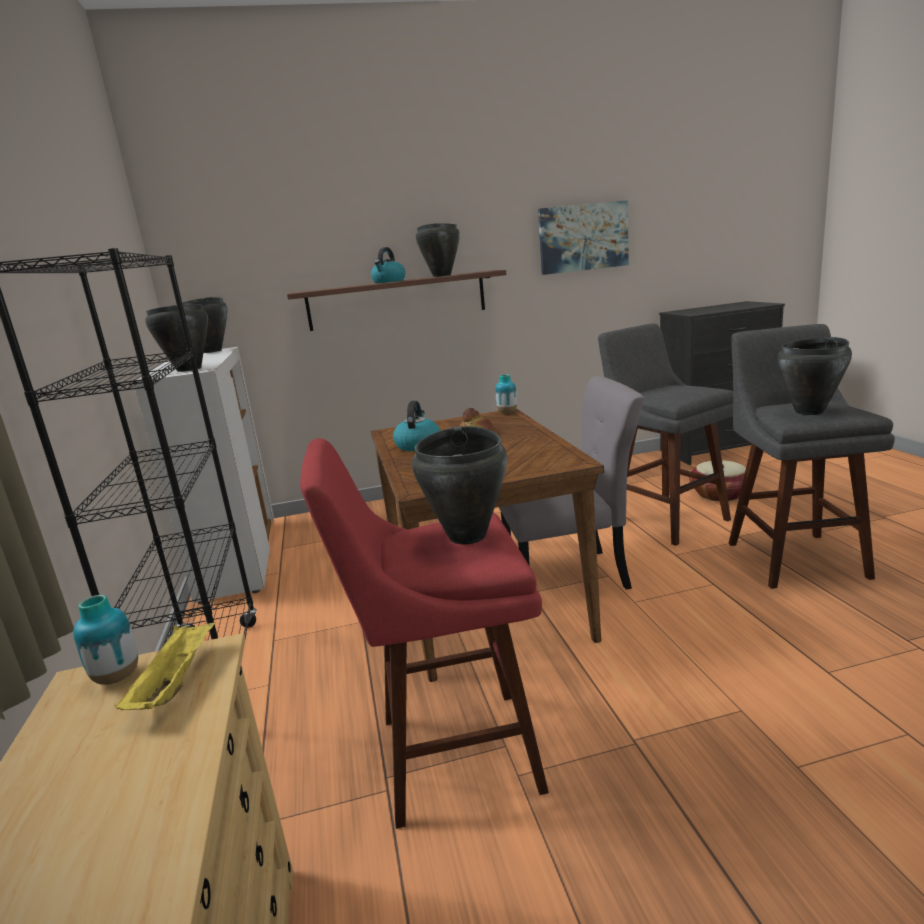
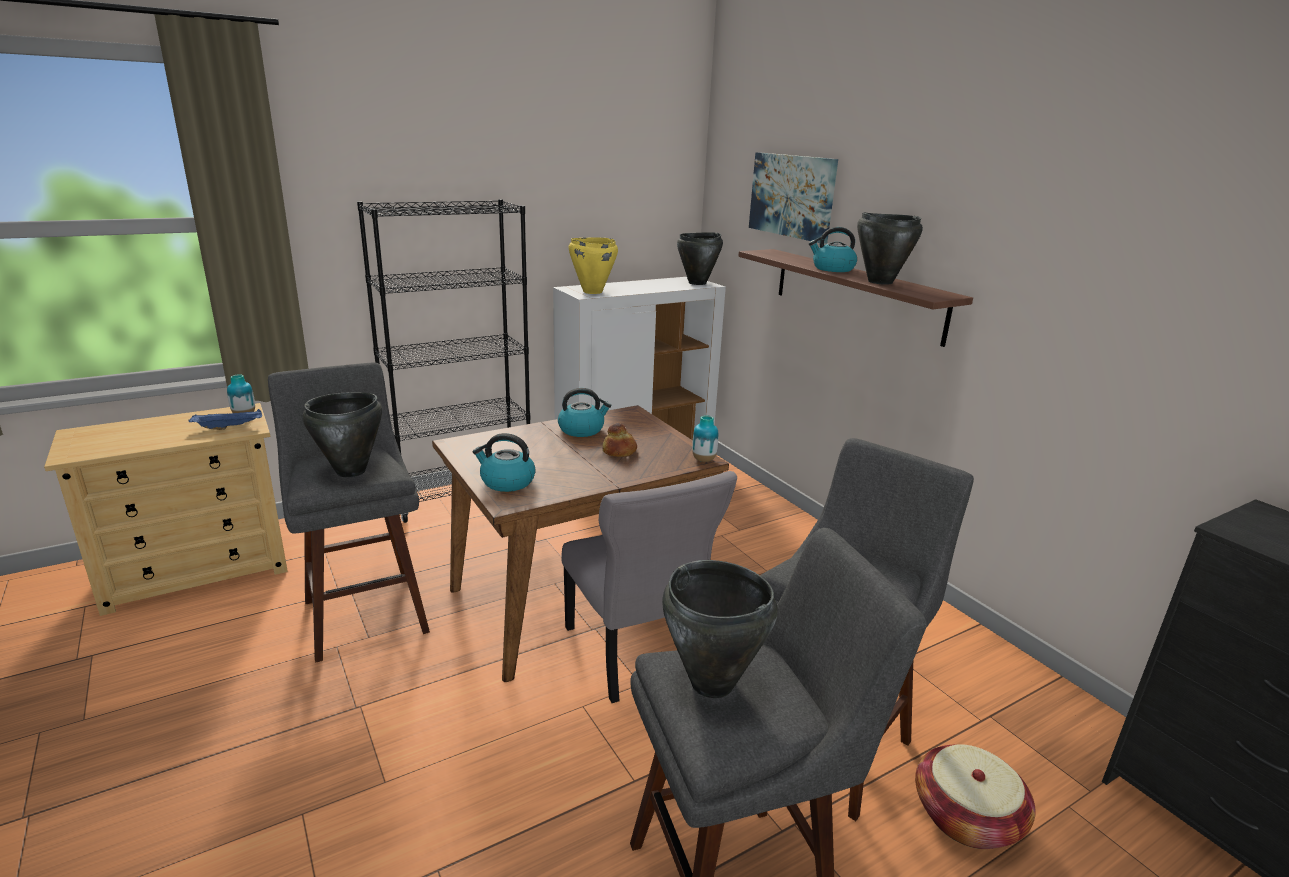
camera: 70 degrees right, 5 degrees up
yellow tray [115,621,216,710] -> blue tray [189,409,262,430]
black cooking pot [145,304,208,372] -> yellow cooking pot [569,237,618,294]
red stool [300,438,549,829] -> grey stool [268,363,430,663]
picture [538,200,629,275] -> picture moved to [749,152,838,244]
none -> kettle [473,433,536,492]

